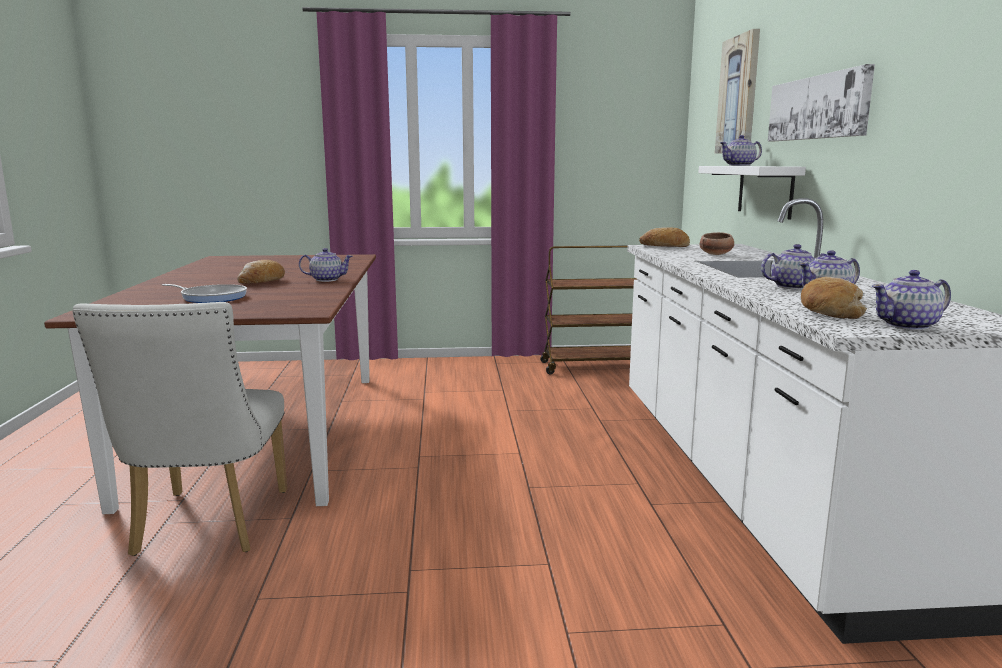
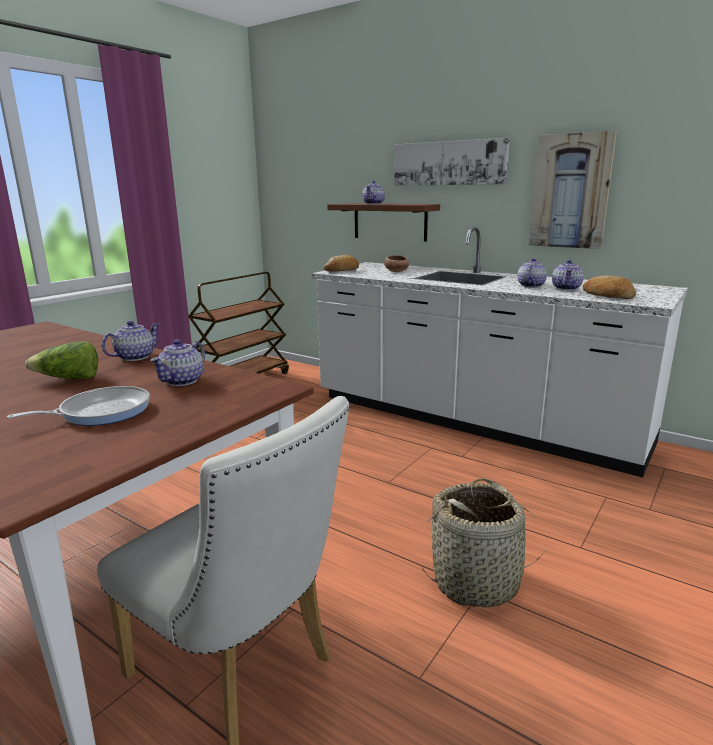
camera: 50 degrees left, 5 degrees up
bread [237,260,285,284] -> lettuce [25,341,98,379]
white shelf [698,166,806,219] -> brown shelf [327,203,440,241]
picture [715,29,760,154] -> picture moved to [529,131,617,249]
teapot [872,270,951,330] -> teapot moved to [150,339,205,386]
none -> basket [421,478,545,608]

